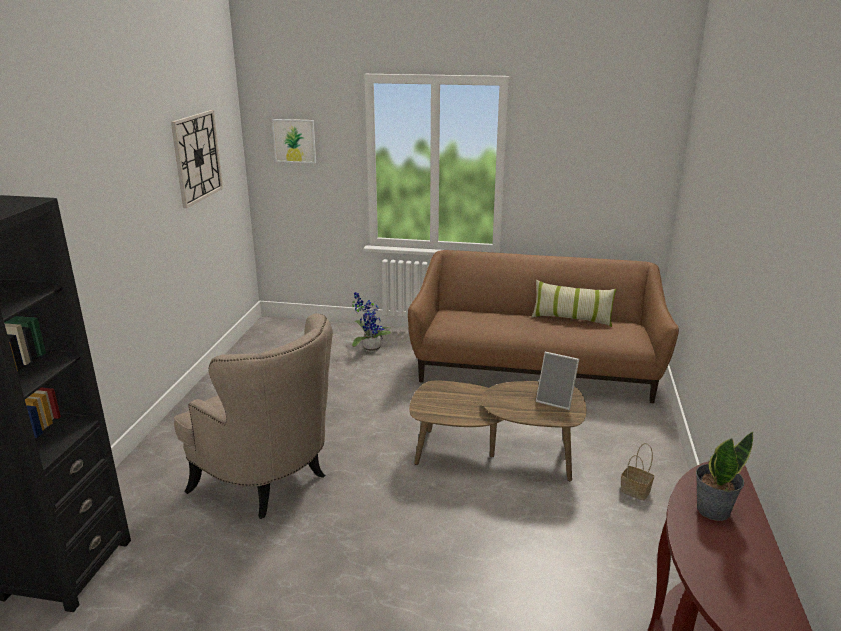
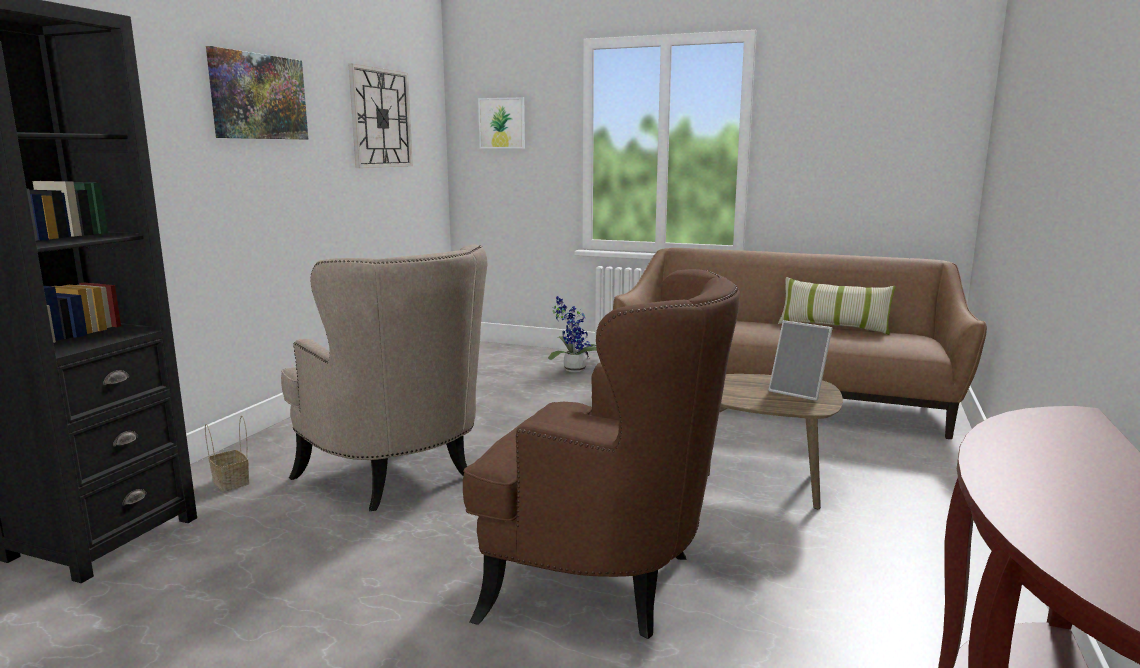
camera: 10 degrees right, 10 degrees down
basket [620,443,654,501] -> basket moved to [205,416,250,492]
potted plant [696,432,753,521] -> none
none -> picture [206,46,308,139]
none -> brown armchair [463,269,740,639]

